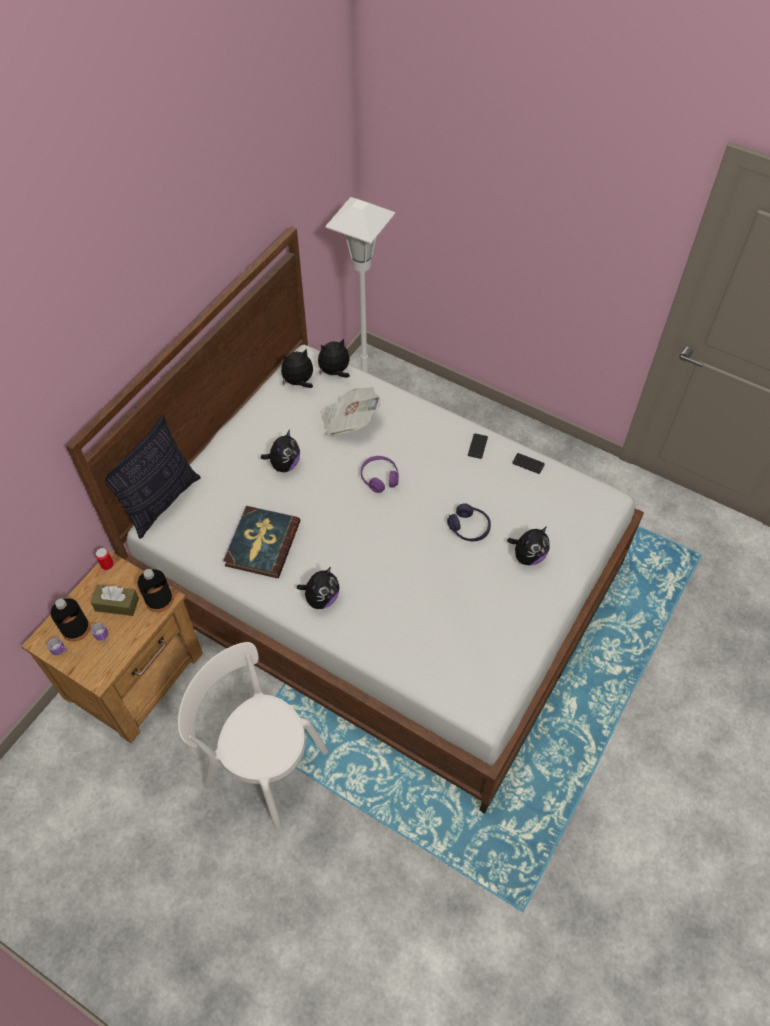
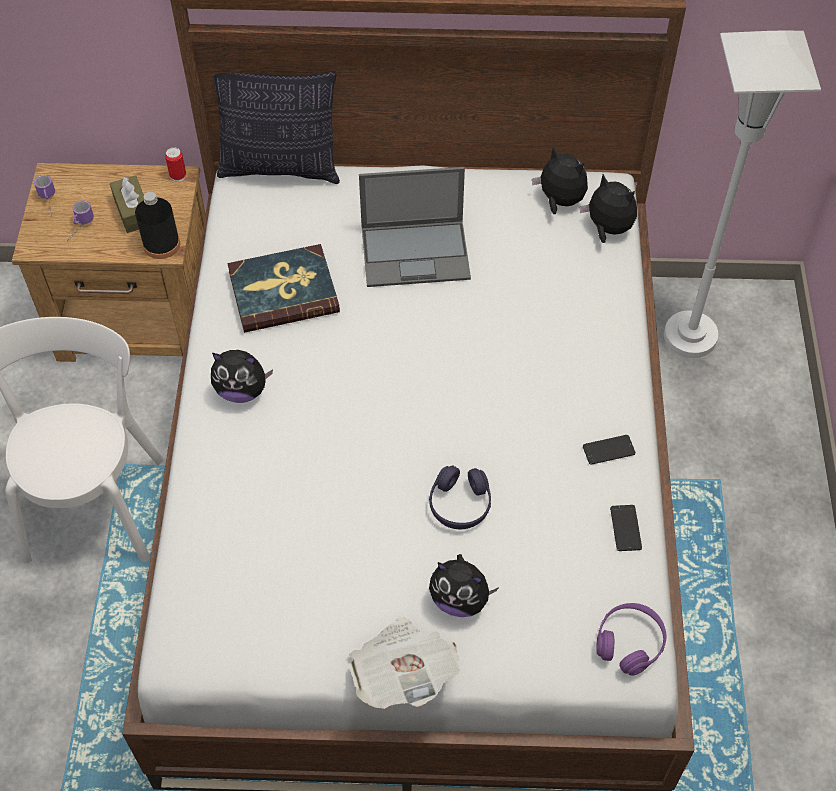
camera: 60 degrees right, 0 degrees up
black bottle [51,598,90,642] -> none
plush toy [261,430,300,472] -> laptop [359,167,471,287]
newspaper [321,387,381,435] -> newspaper moved to [349,618,460,709]
purple headphones [361,456,399,493] -> purple headphones moved to [596,603,667,676]

